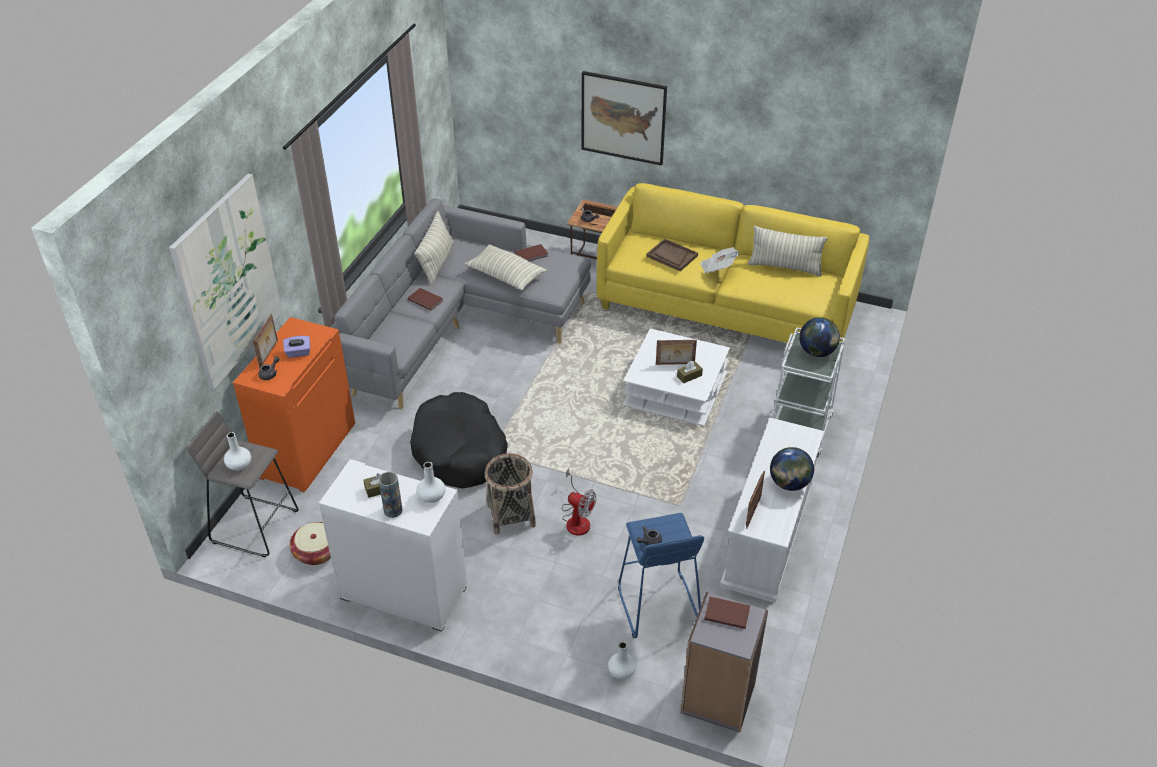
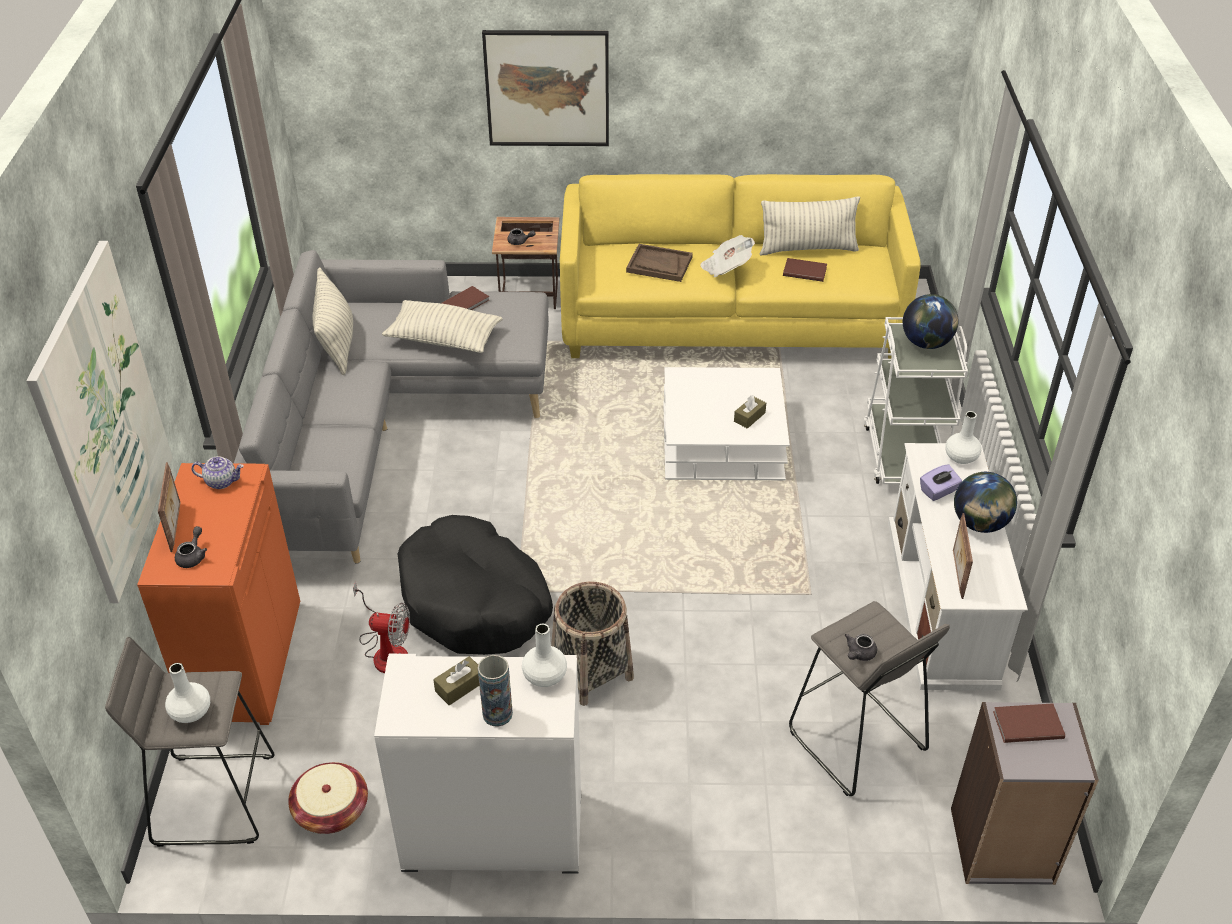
camera: 20 degrees left, 0 degrees up
purple tissue box [283,336,310,358] -> purple tissue box moved to [920,465,962,501]
brown book [408,288,443,311] -> brown book moved to [783,258,827,282]
fan [562,468,596,535] -> fan moved to [353,581,410,673]
white vase [608,642,636,679] -> white vase moved to [945,411,982,464]
blue stool [618,513,704,638] -> grey stool [789,601,950,796]
picture frame [656,340,697,365] -> none
none -> teapot [191,456,244,489]

